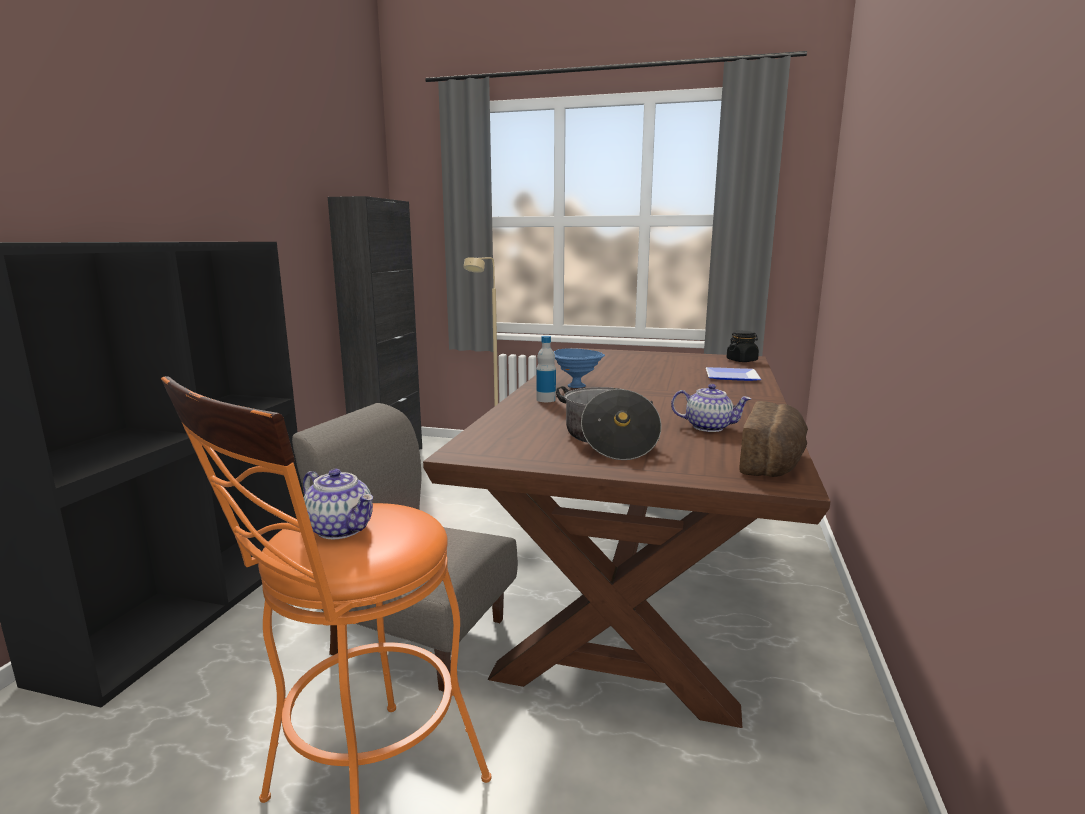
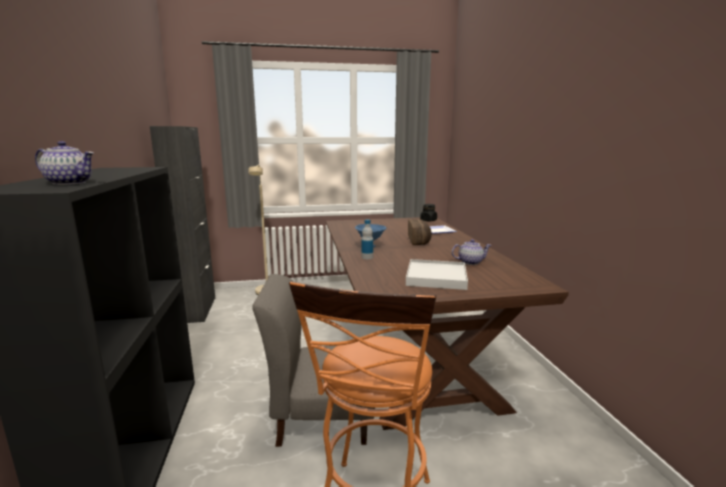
camera: 25 degrees left, 0 degrees up
teapot [303,468,373,539] -> teapot moved to [35,141,94,185]
cooking pot [556,386,662,460] -> white tray [406,259,468,290]
bread [739,401,808,477] -> bread moved to [408,219,432,245]

